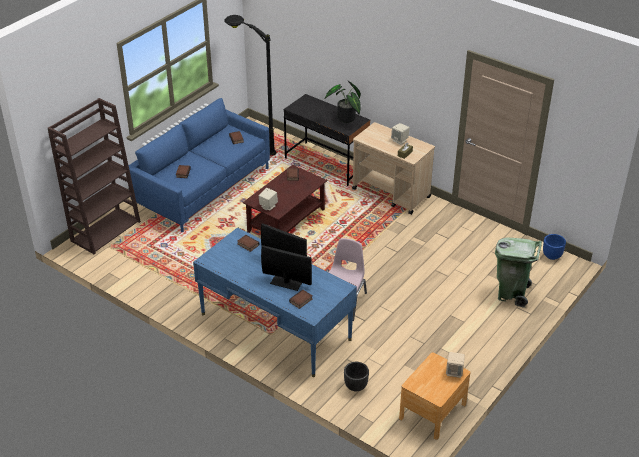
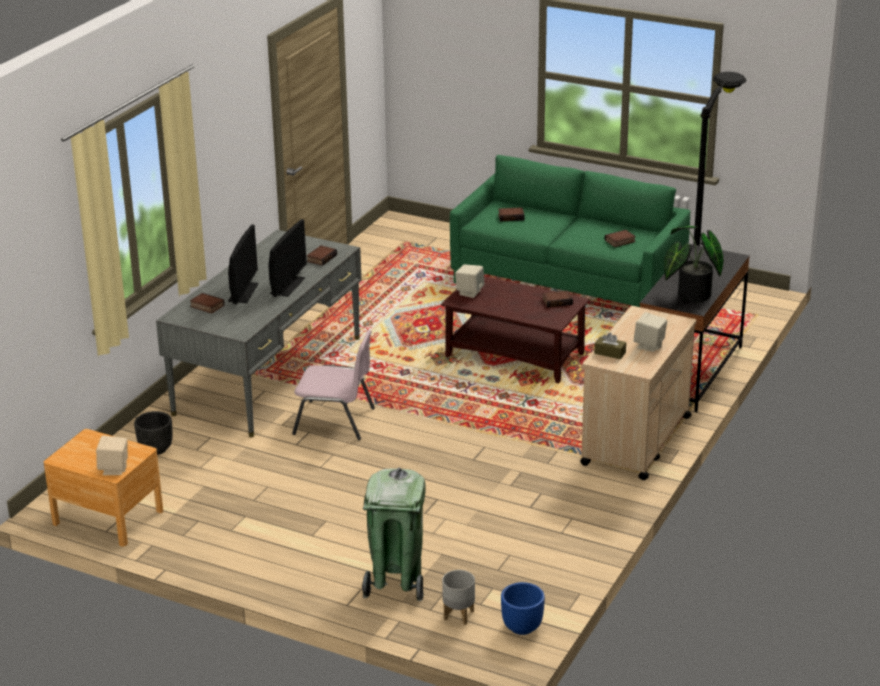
camera: 80 degrees right, 10 degrees down
brown bookcase [48,98,141,255] -> none
blue sofa [129,98,270,233] -> green sofa [450,155,690,307]
blue desk [193,227,357,377] -> grey desk [156,230,362,437]
none -> grey planter [442,570,475,625]

